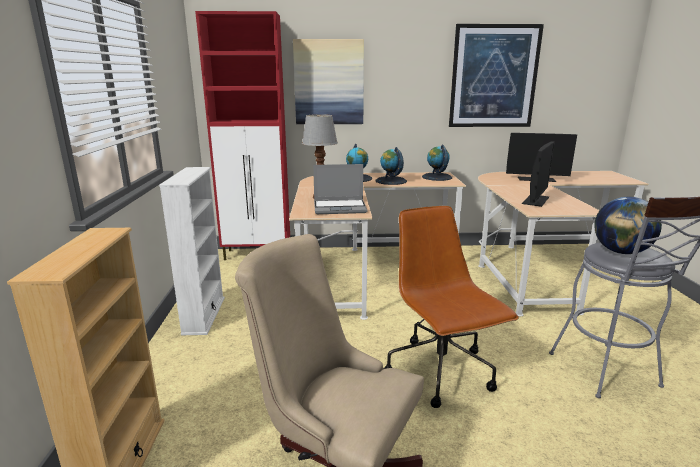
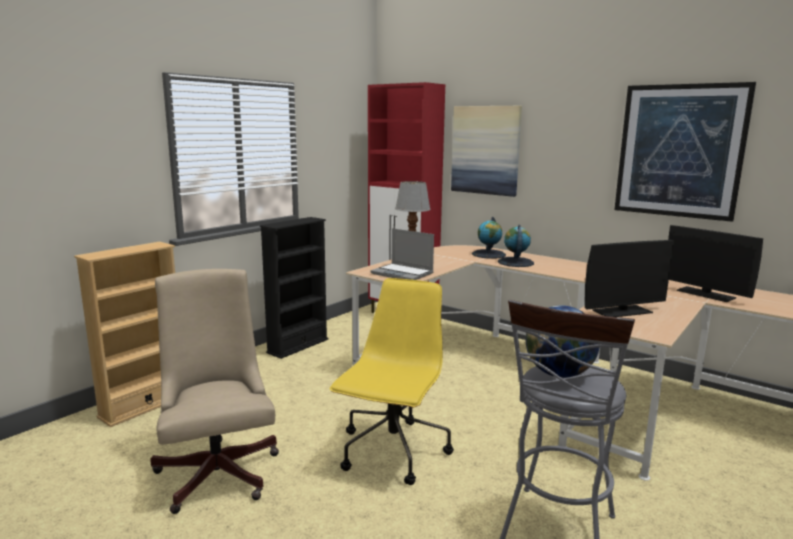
camera: 40 degrees right, 5 degrees down
white bookcase [159,167,225,335] -> black bookcase [260,217,328,359]
brown office chair [384,206,519,408] -> yellow office chair [330,278,454,485]
globe [422,144,452,181] -> none

